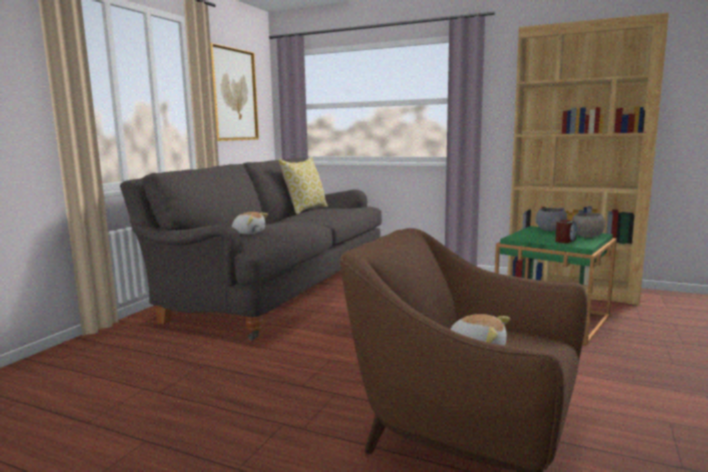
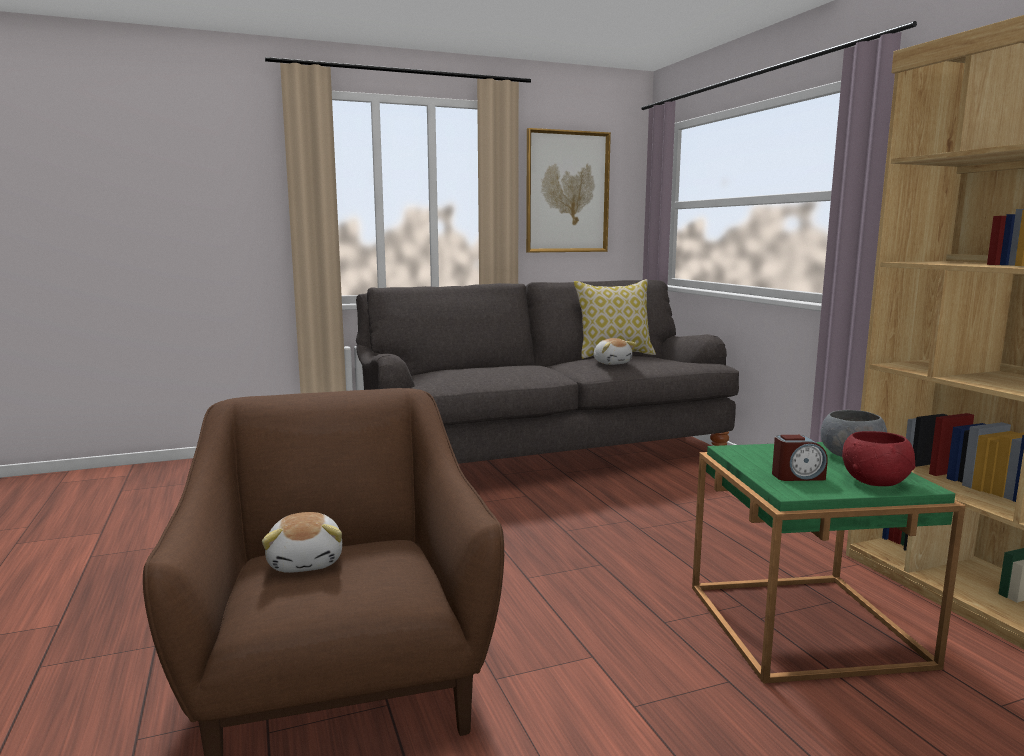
camera: 45 degrees right, 0 degrees up
plush toy [232,212,268,234] -> plush toy moved to [593,338,637,365]
grey bowl [572,213,605,238] -> red bowl [842,431,915,486]

